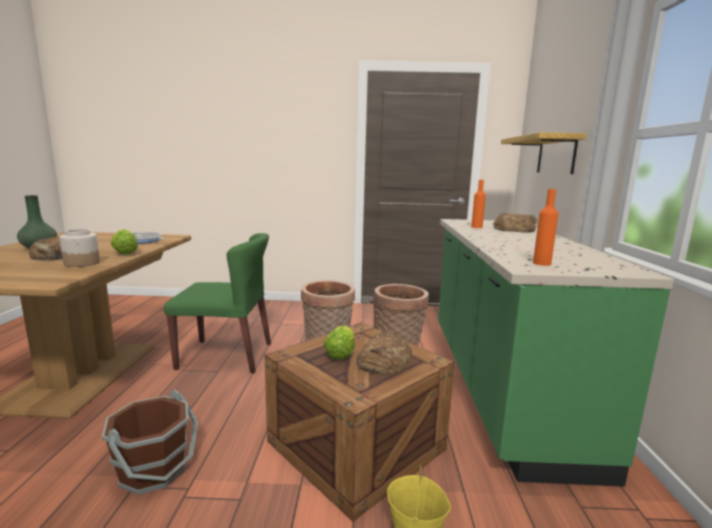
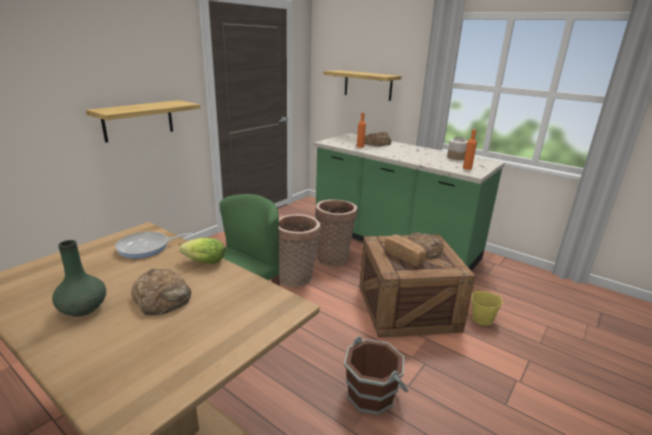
camera: 55 degrees left, 10 degrees up
jar [60,229,100,267] -> jar moved to [447,137,468,160]
lettuce [324,325,355,360] -> bread [385,234,427,266]
none -> shelf [86,100,200,143]

